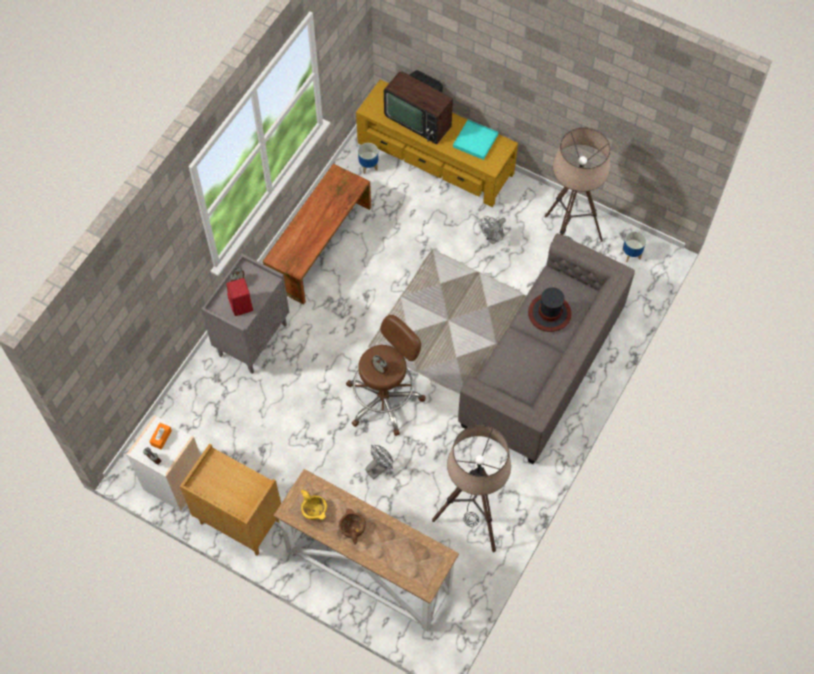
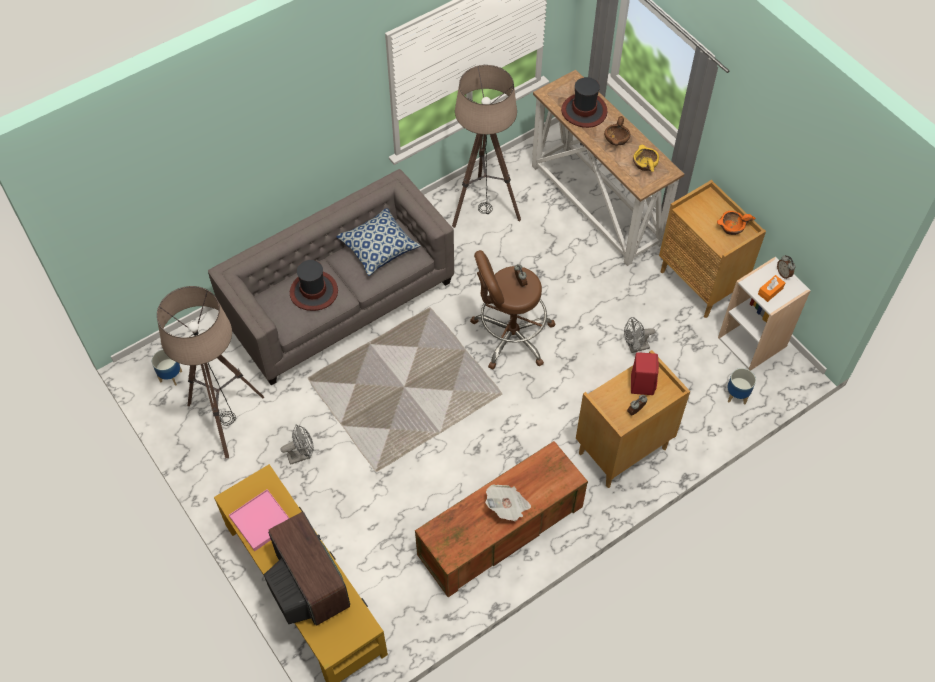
camera: 155 degrees left, 5 degrees down
grey cabinet [201,254,289,374] -> brown cabinet [576,350,690,488]
planter [358,143,378,174] -> planter moved to [727,368,756,404]
grey fan [365,445,393,480] -> grey fan moved to [624,317,655,353]
turquoise tray [453,120,498,160] -> pink tray [229,489,289,551]
none -> pillow [337,209,421,276]
none -> newspaper [485,484,531,521]
none -> hat [561,77,608,128]
none -> orange bowl [717,211,756,235]

